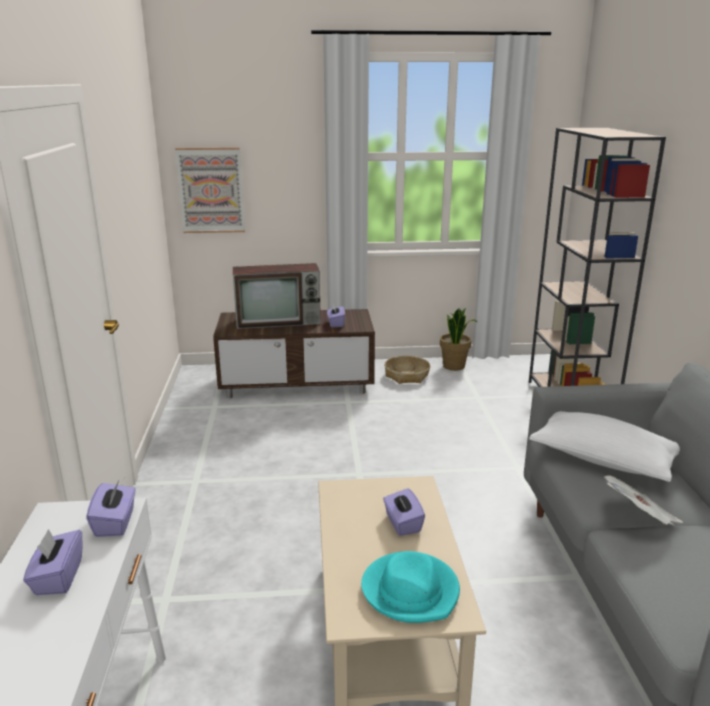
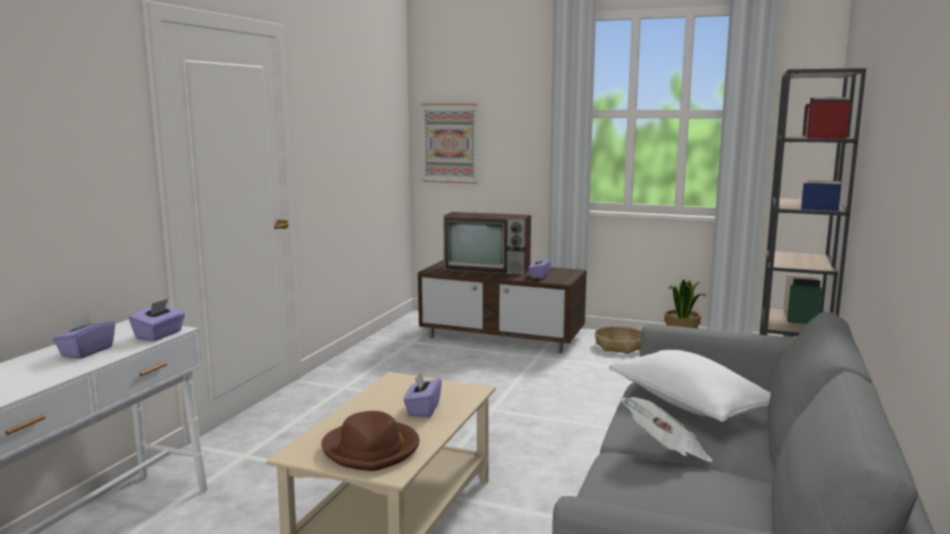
camera: 25 degrees right, 10 degrees down
turquoise hat [361,551,460,623] -> brown hat [321,411,420,471]

